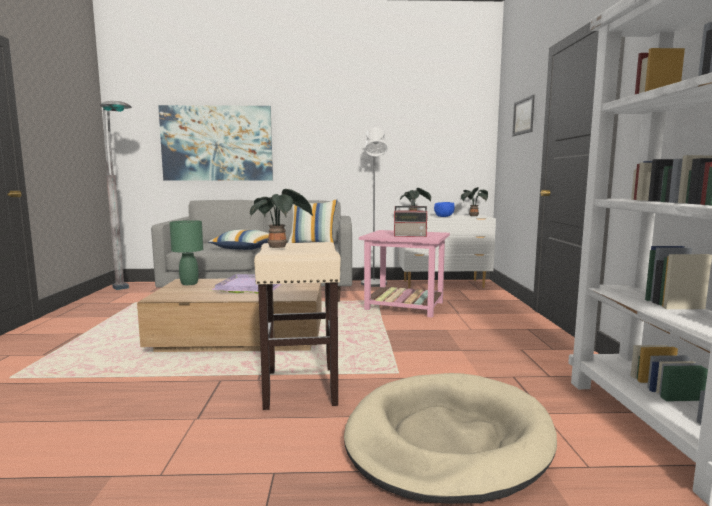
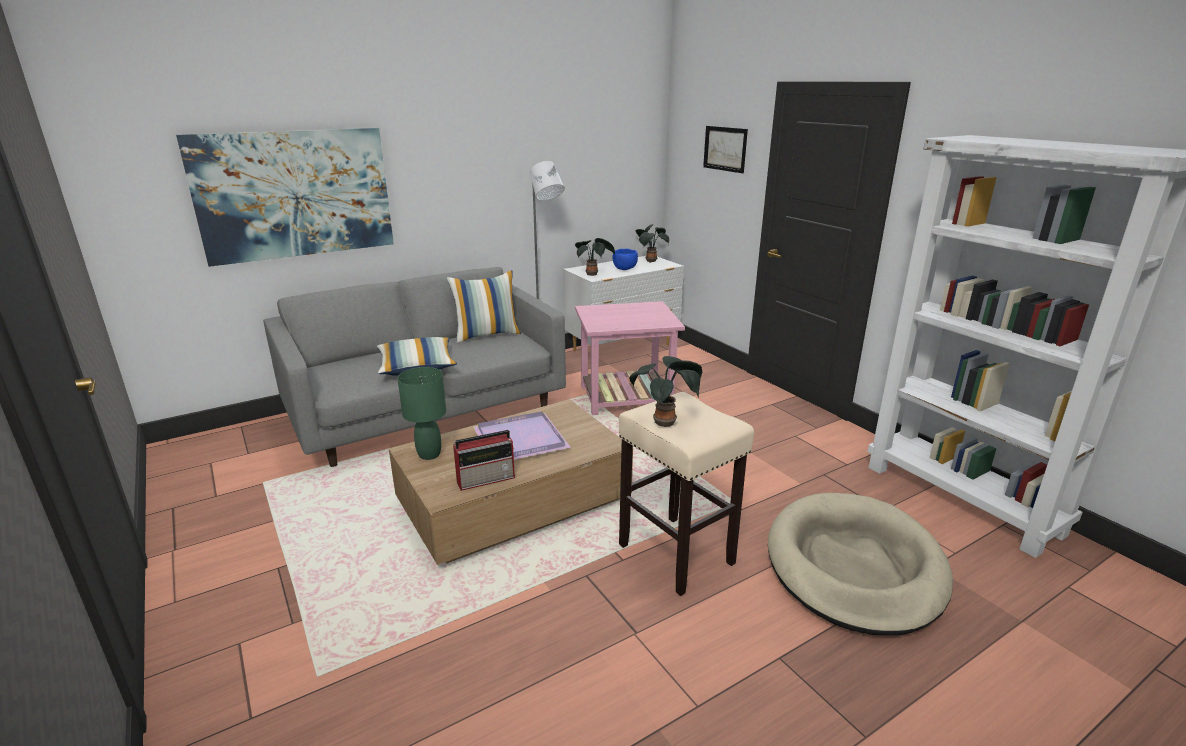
camera: 30 degrees left, 15 degrees up
grey floor lamp [99,101,132,290] -> none
radio [394,206,429,237] -> radio moved to [453,430,515,491]

